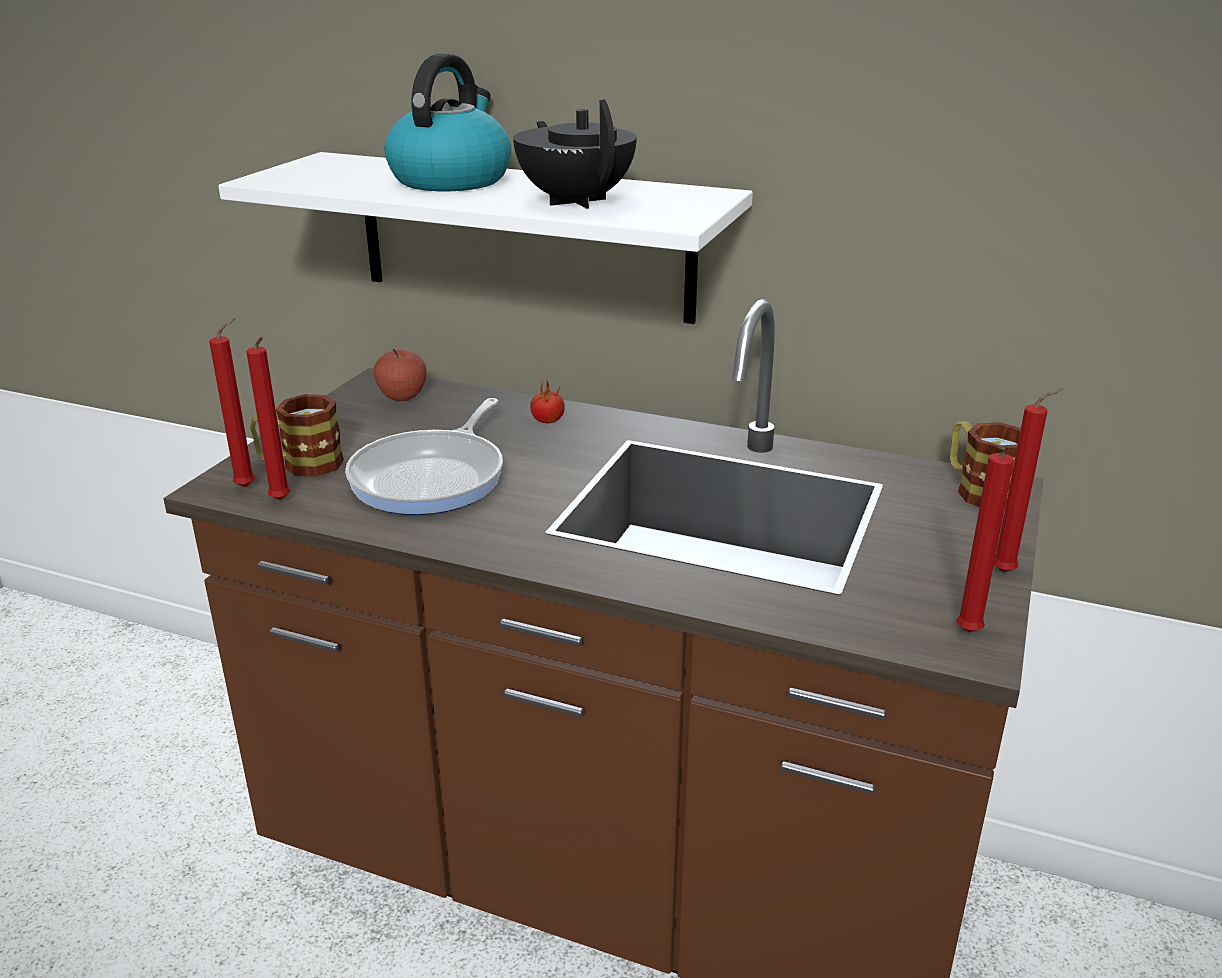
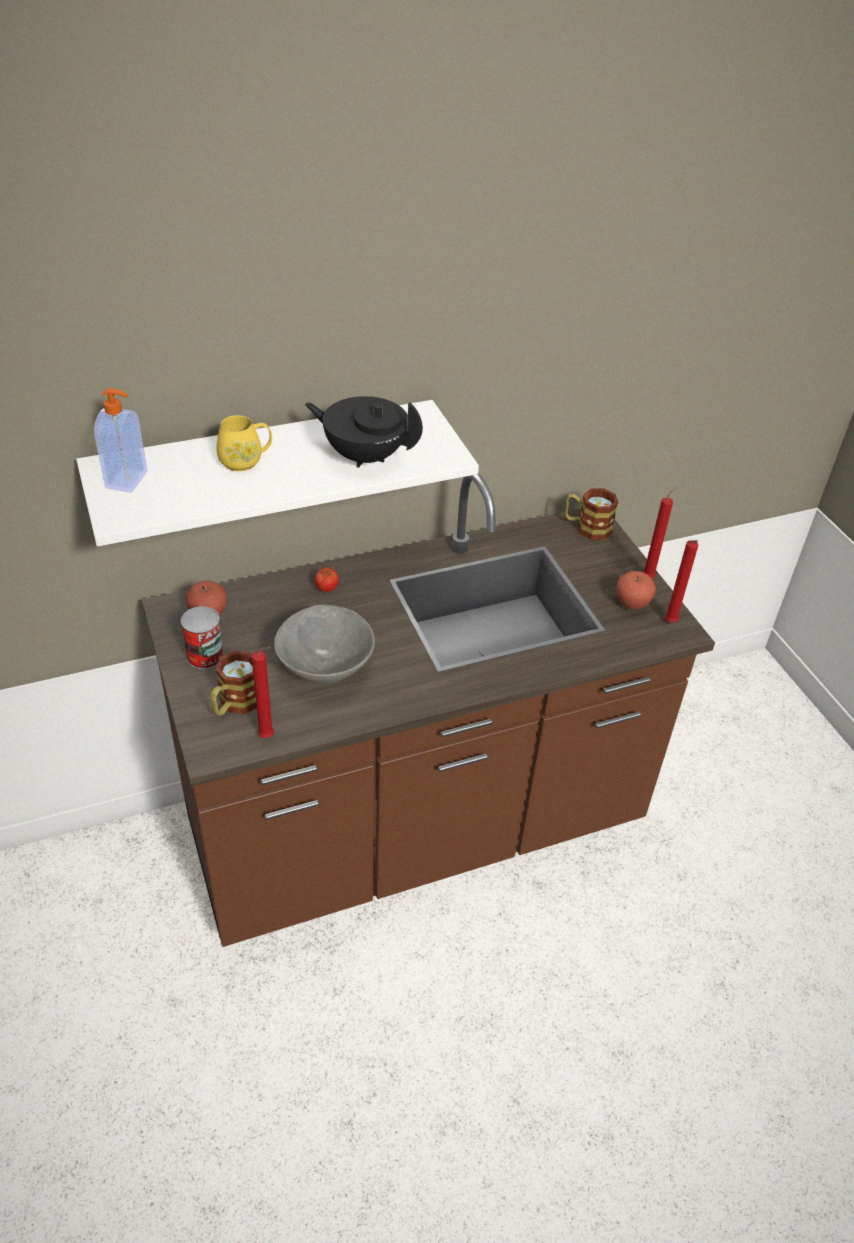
camera: 45 degrees left, 15 degrees up
red candle [209,318,255,488] -> none
frying pan [345,398,503,515] -> grey bowl [274,605,375,684]
kettle [384,53,512,191] -> yellow mug [217,415,272,471]
none -> soap dispenser [94,388,147,493]
none -> can [181,606,224,669]
none -> apple [616,571,656,609]

